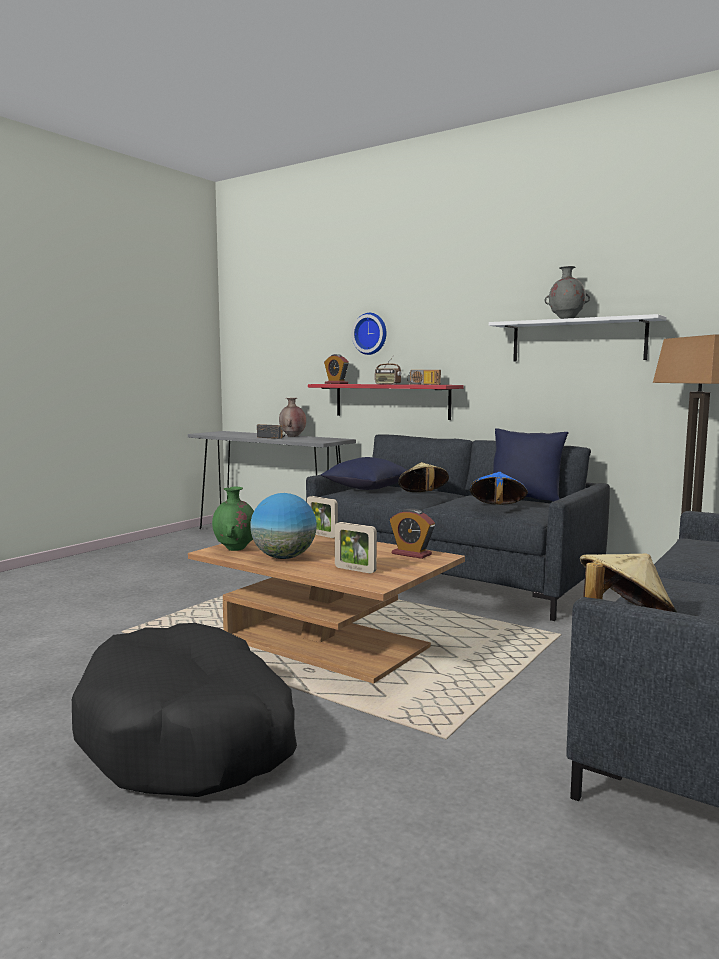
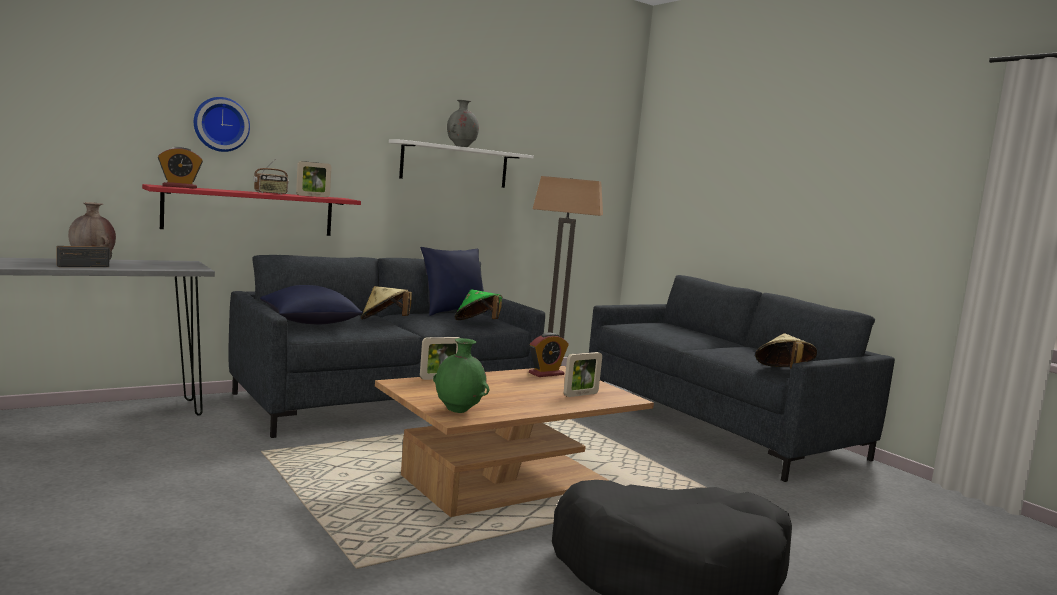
camera: 70 degrees left, 0 degrees up
globe [250,493,317,559] -> none
radio [407,370,441,385] -> picture frame [296,161,331,197]
blue hat [470,472,528,505] -> green hat [455,289,502,320]

